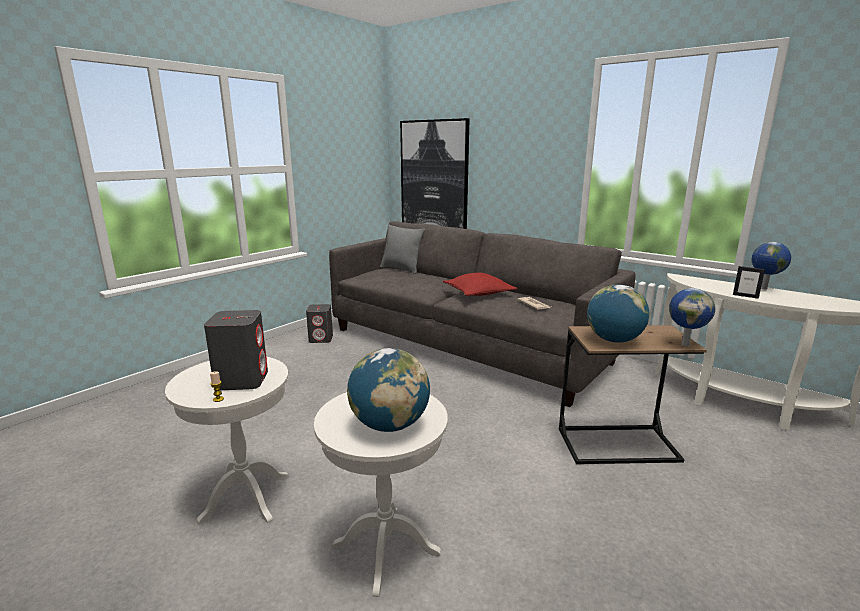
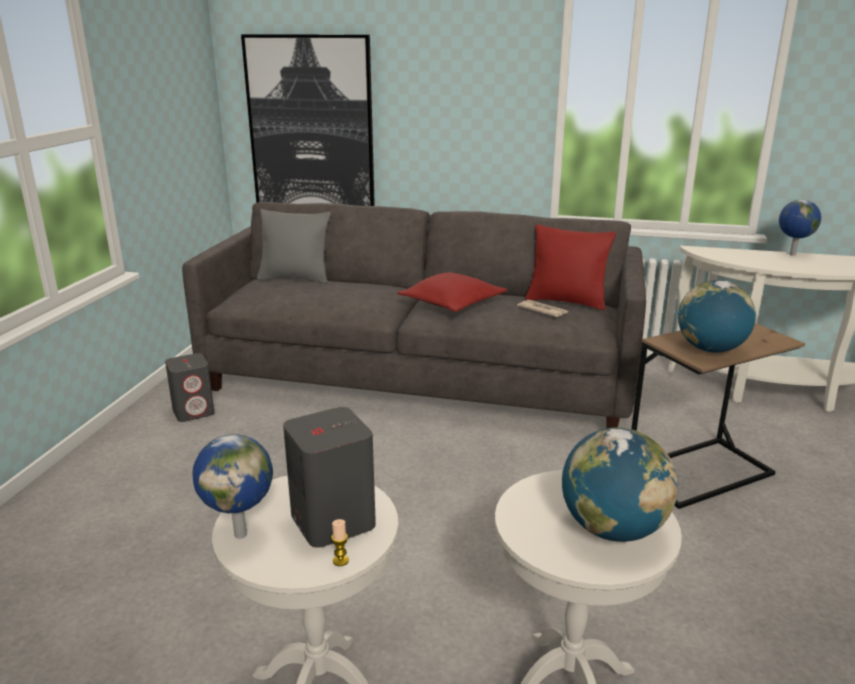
camera: 25 degrees left, 5 degrees up
globe [669,288,715,346] -> globe moved to [192,434,273,539]
picture frame [733,266,765,299] -> none
none -> red pillow [525,224,616,310]

